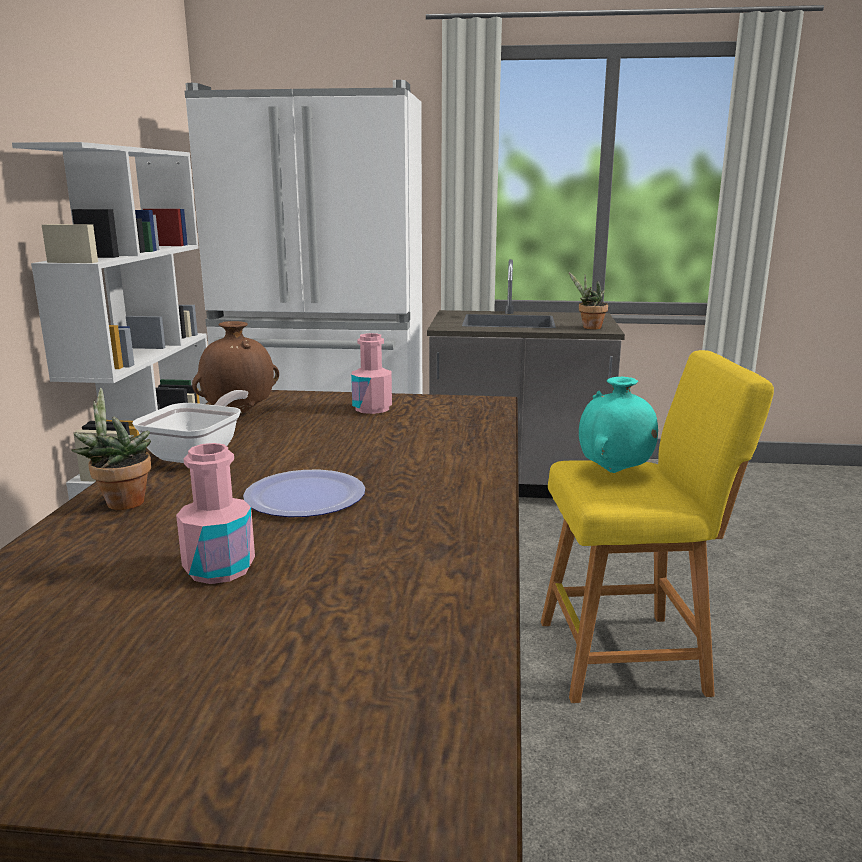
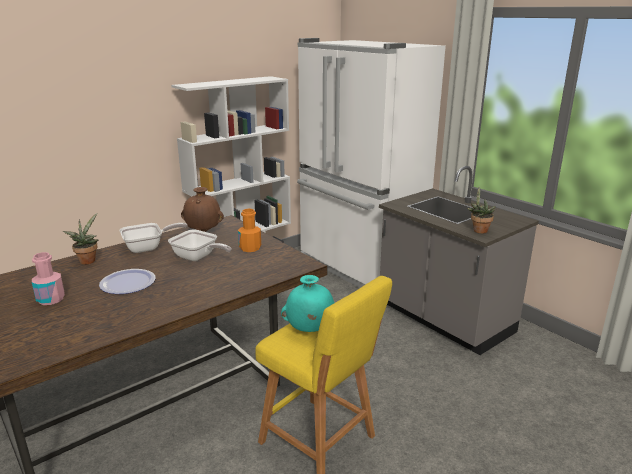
camera: 45 degrees right, 5 degrees up
pink bottle [351,333,392,414] -> orange bottle [238,209,261,252]
none -> frying pan [168,230,232,261]

